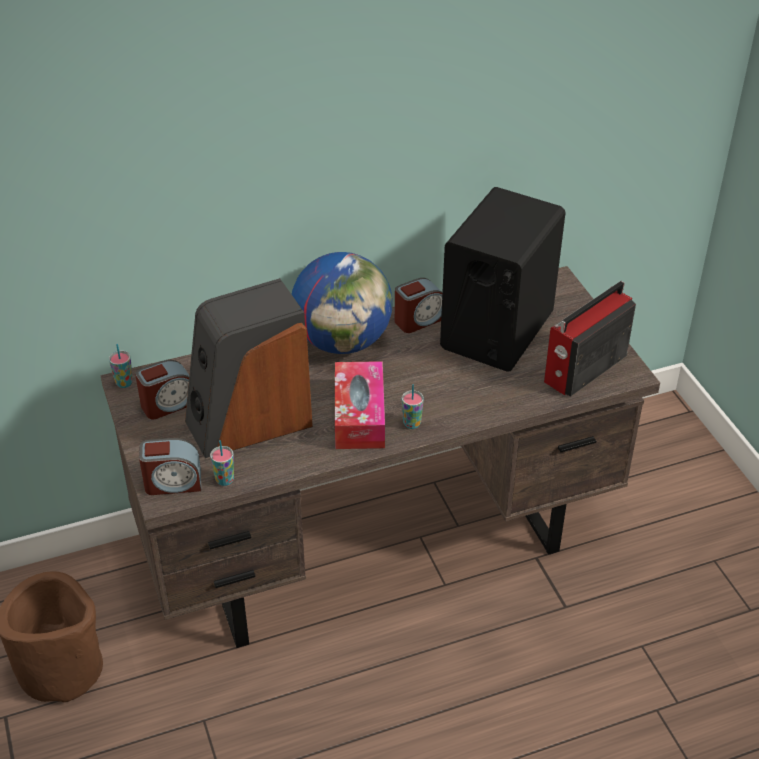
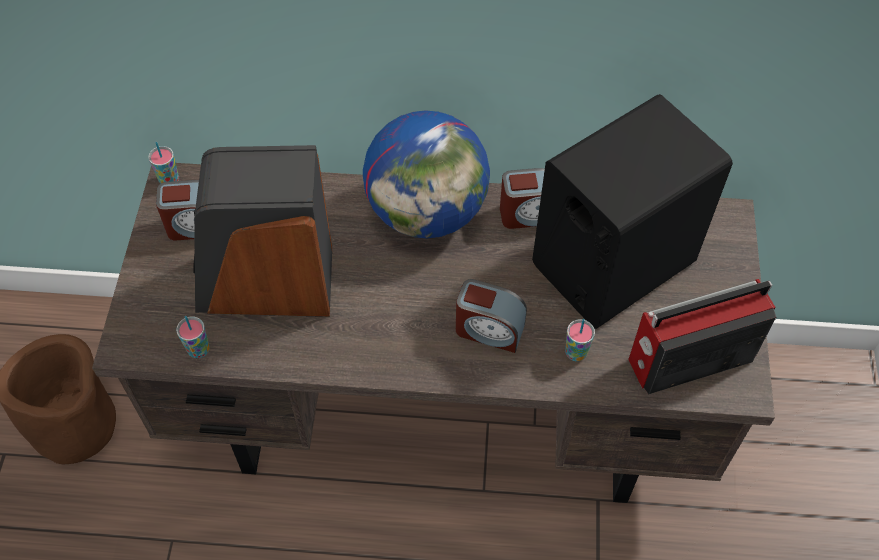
camera: 25 degrees right, 15 degrees up
alarm clock [139,438,201,495] -> alarm clock moved to [456,279,527,353]
tissue box [335,361,385,449] -> none
cup [402,384,424,429] -> cup moved to [565,319,595,361]

